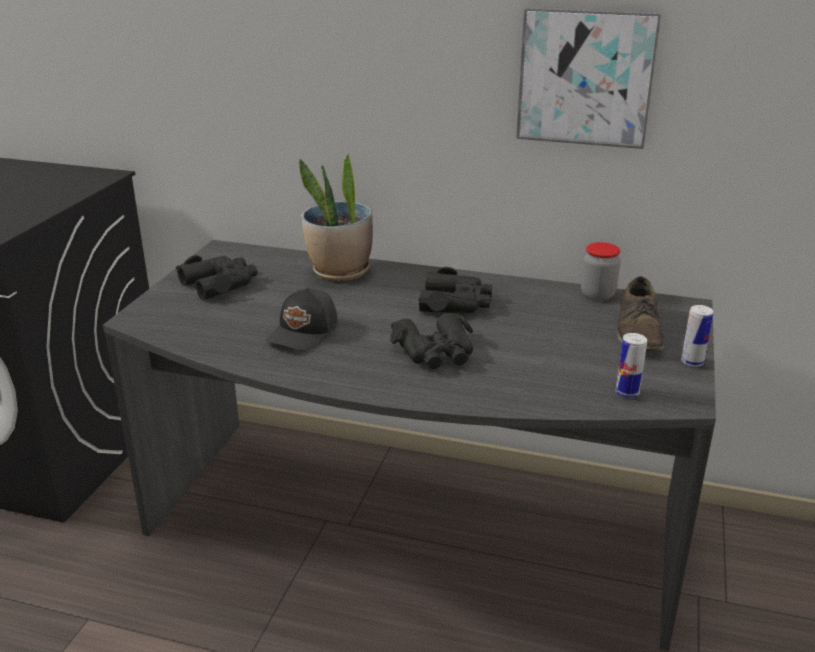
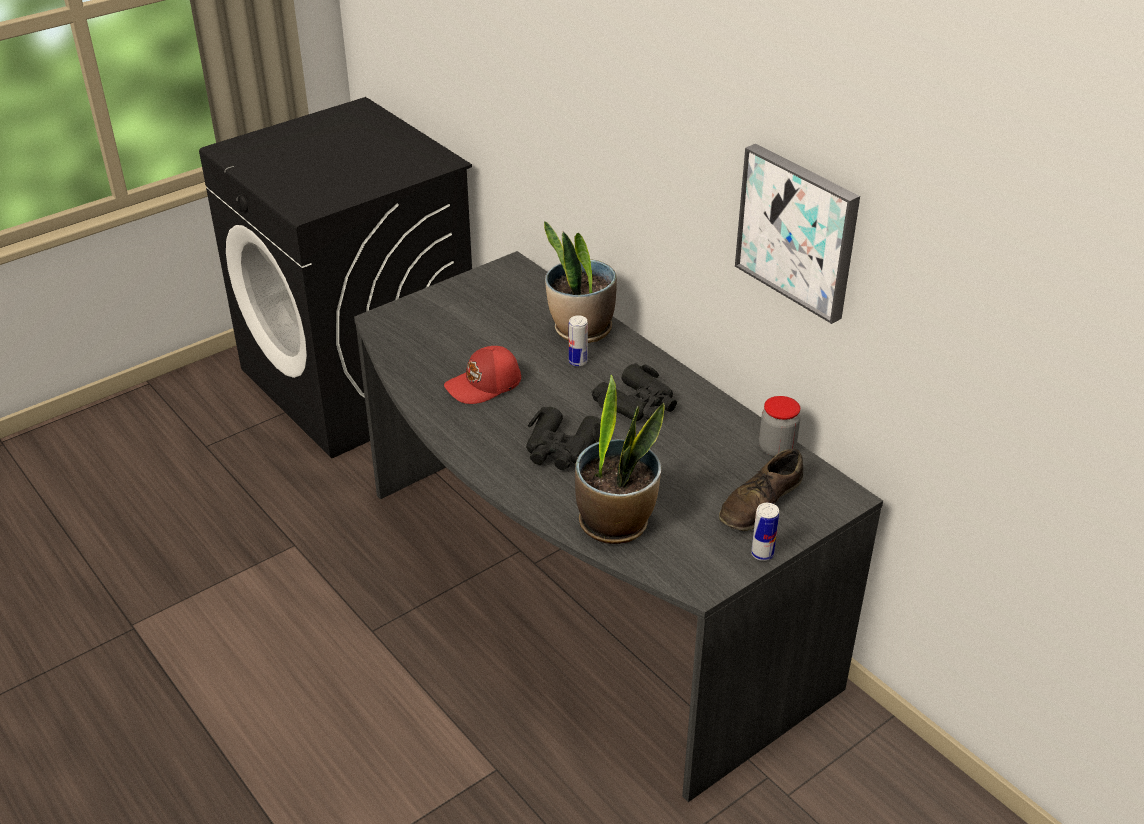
camera: 35 degrees right, 10 degrees up
black binoculars [176,255,258,300] -> none
black cap [266,288,338,351] -> red cap [444,346,521,404]
can [616,333,647,398] -> can moved to [569,315,588,366]
none -> potted plant [575,375,665,544]

